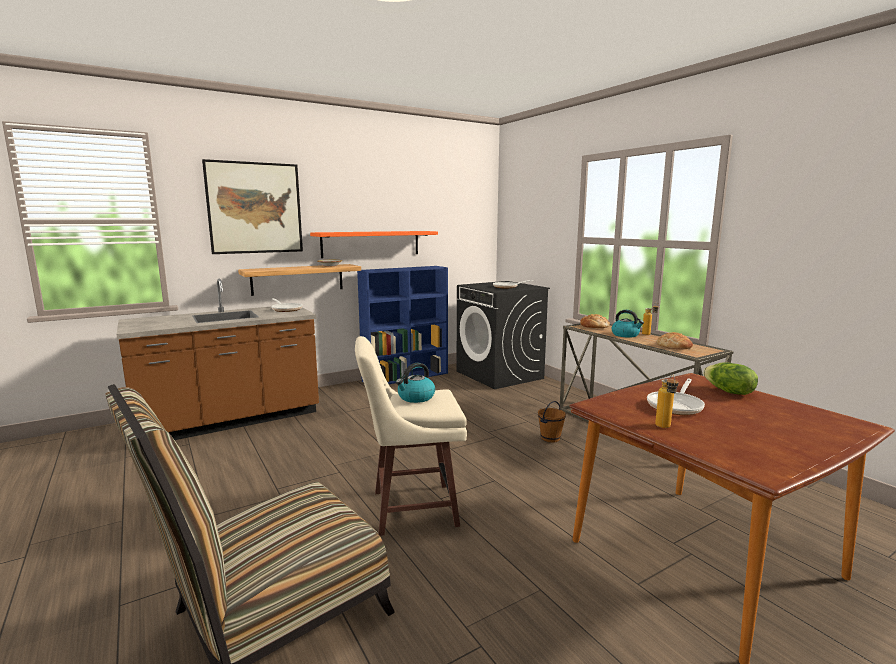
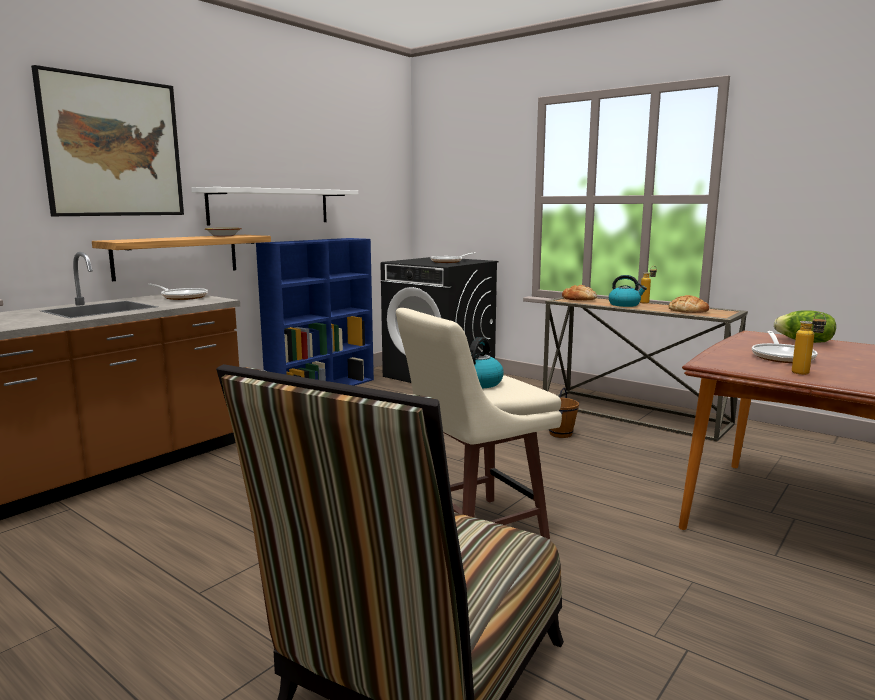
camera: 20 degrees left, 0 degrees up
orange shelf [310,231,438,258] -> white shelf [192,187,358,225]

